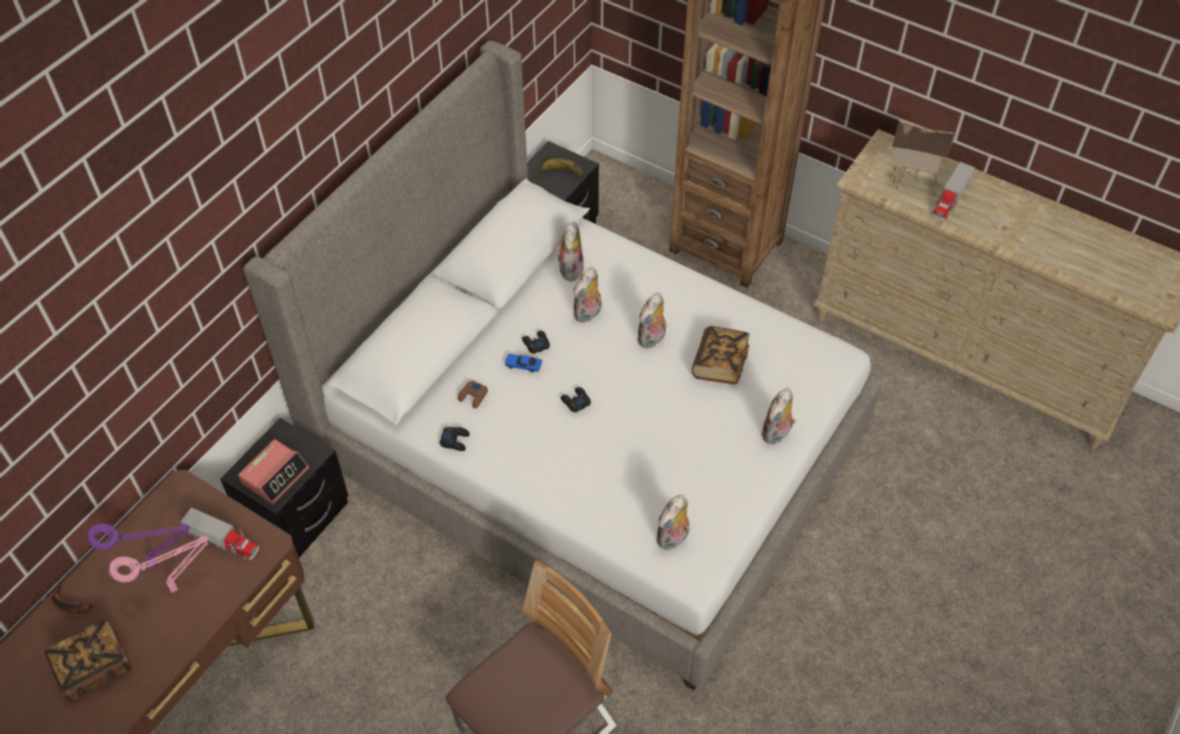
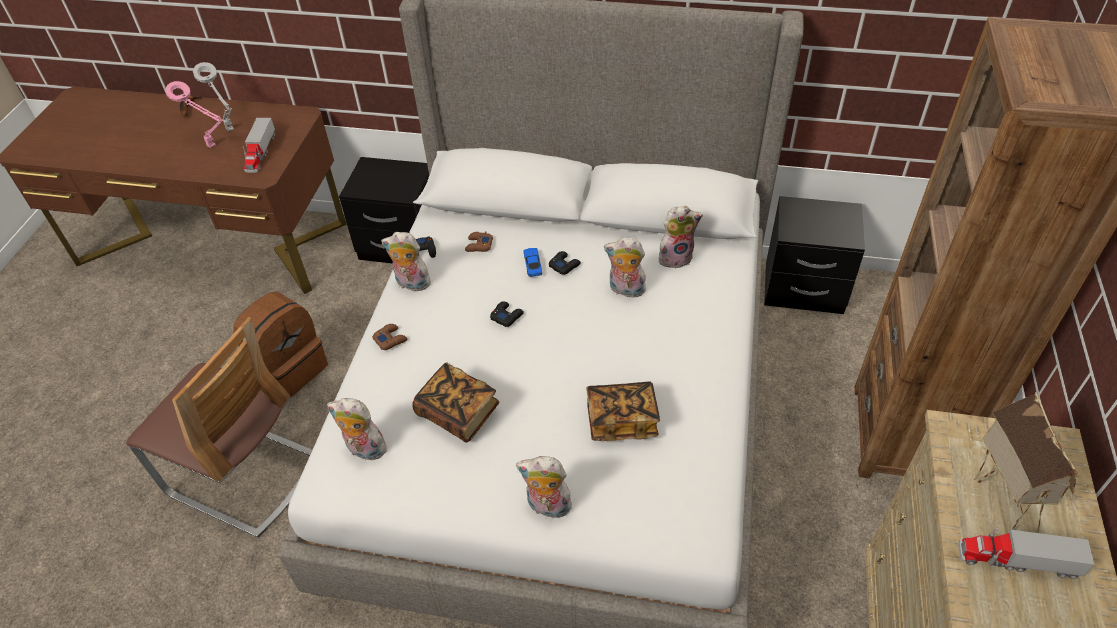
camera: 70 degrees right, 5 degrees down
book [44,619,132,702] -> book moved to [412,362,499,442]
purple table lamp [87,523,190,569] -> grey table lamp [193,62,234,131]
alarm clock [238,439,309,505] -> none
banana [536,158,584,177] -> none
plush toy [637,293,667,349] -> plush toy moved to [381,232,433,291]
none -> brown backpack [233,291,328,397]
none -> brown game controller [372,324,407,350]

